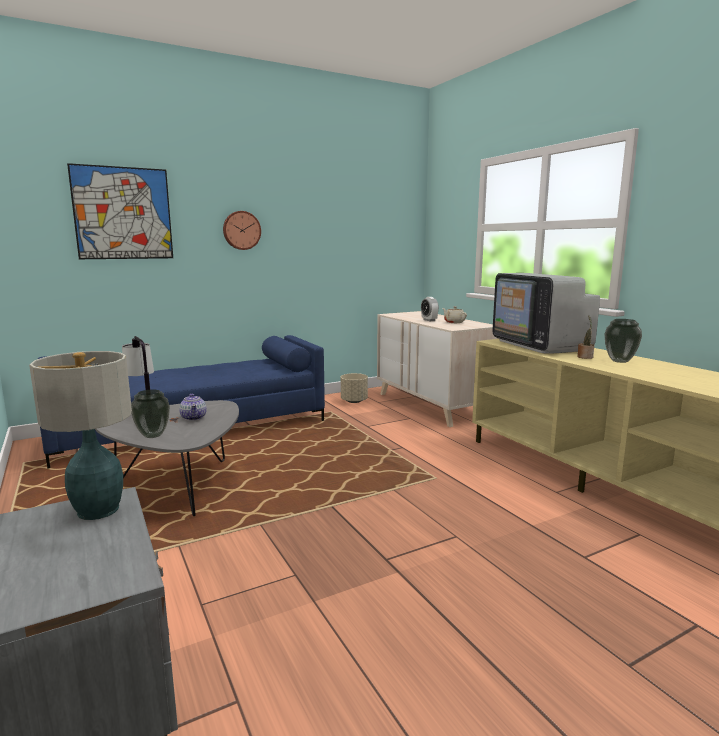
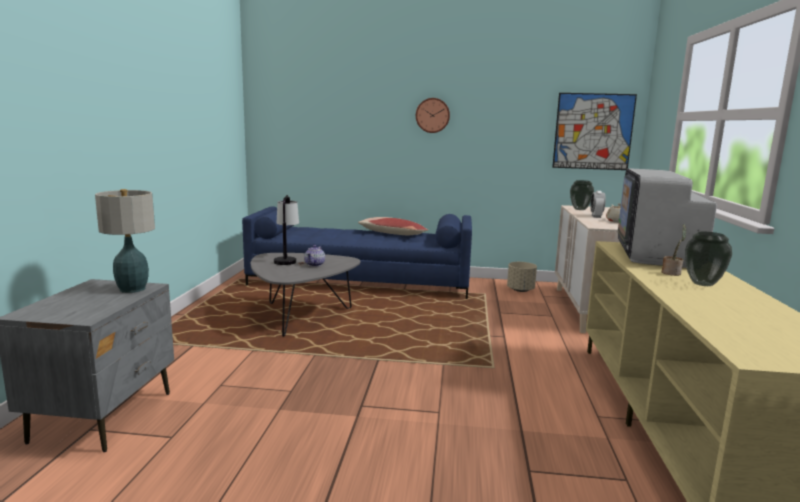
camera: 35 degrees right, 0 degrees up
picture [67,163,173,259] -> picture moved to [552,93,637,170]
vase [131,390,170,438] -> vase moved to [570,180,594,210]
none -> pillow [358,217,428,235]

